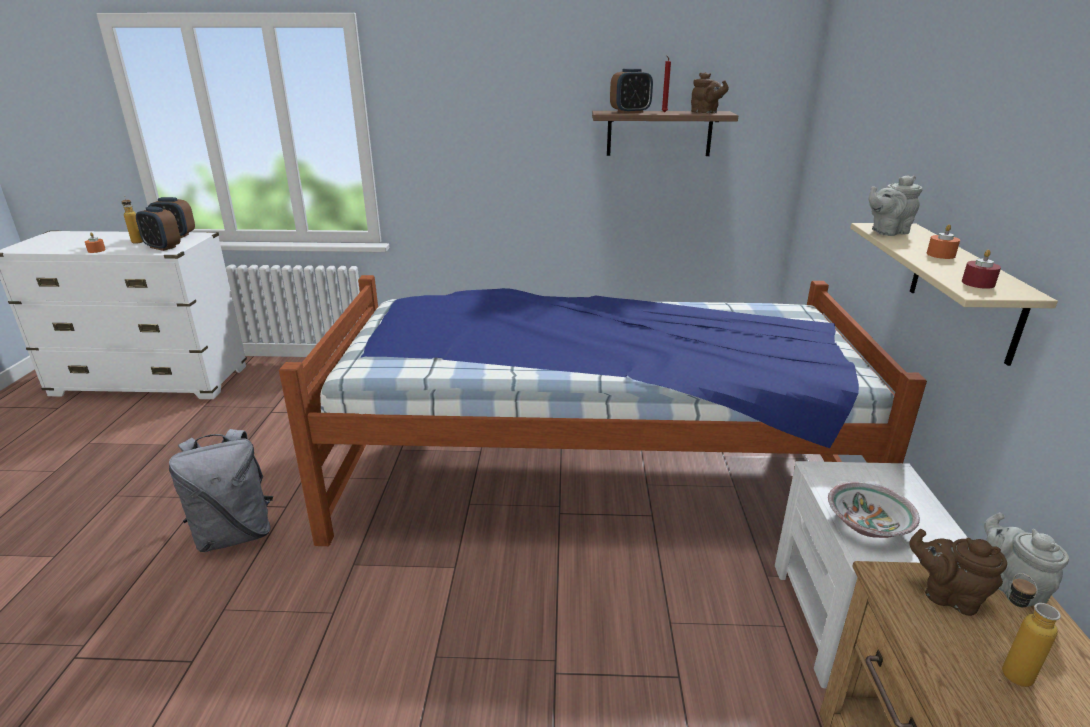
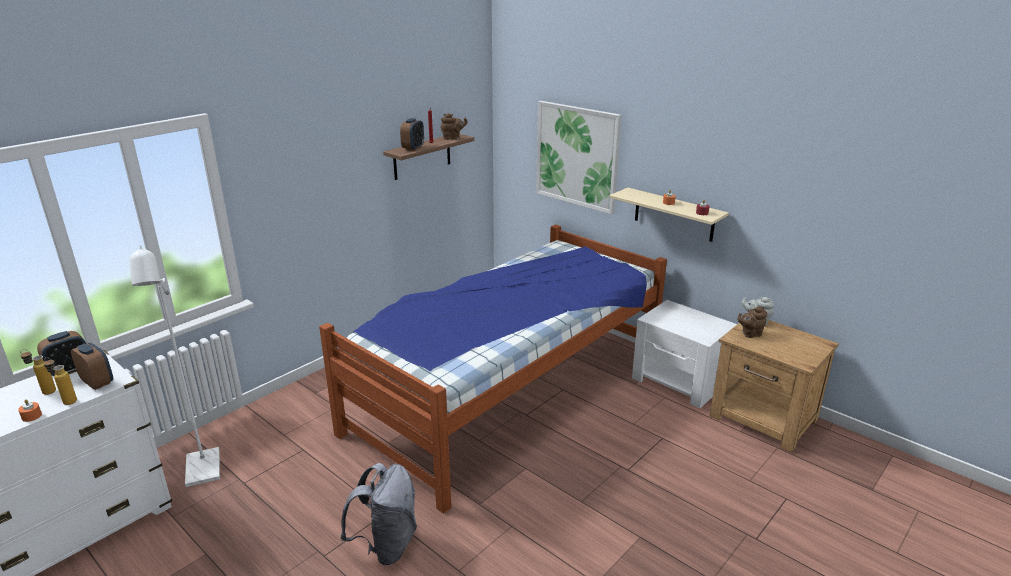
camera: 50 degrees left, 0 degrees up
alarm clock [136,206,181,251] -> alarm clock turned 120 degrees counterclockwise [71,343,113,390]
bowl [828,481,920,538] -> none
grey teapot [869,175,923,236] -> none
bottle [1002,573,1061,687] -> bottle moved to [44,357,77,405]
none -> white floor lamp [130,245,220,487]
none -> picture [536,101,622,214]

